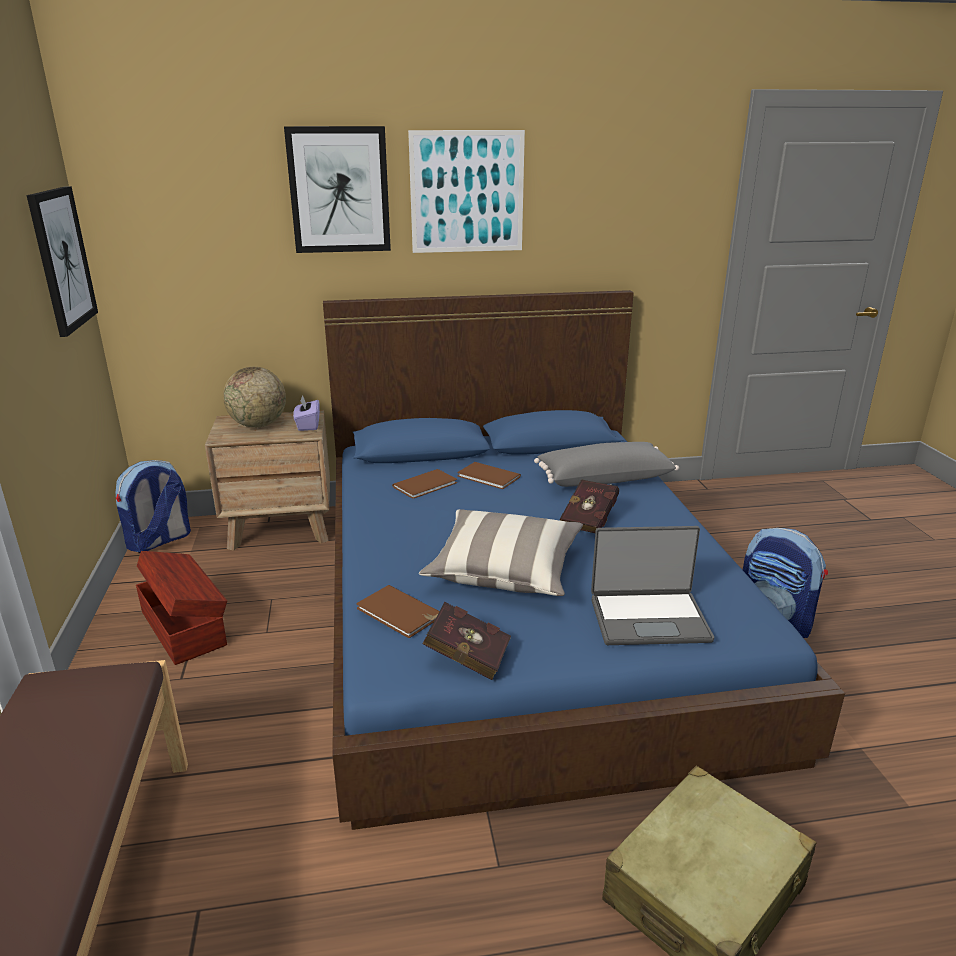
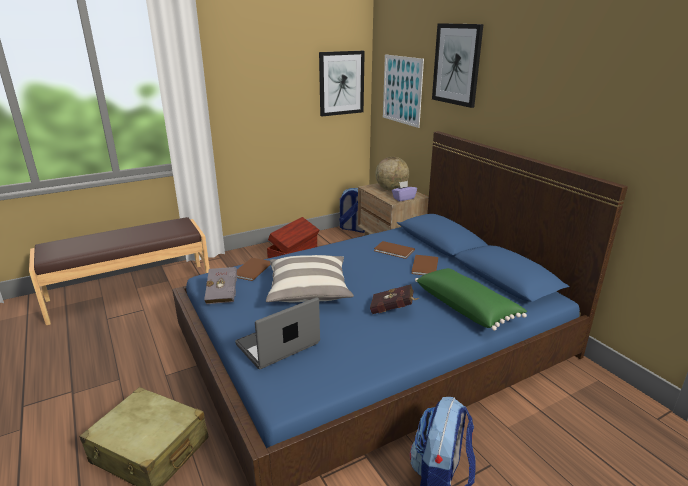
camera: 70 degrees right, 0 degrees up
picture [408,130,525,253] -> picture moved to [383,54,424,128]
red book [422,602,511,680] -> grey book [204,266,237,304]
grey pillow [534,442,679,487] -> green pillow [415,268,527,331]
laptop [591,526,714,645] -> laptop turned 75 degrees clockwise [235,297,320,370]

